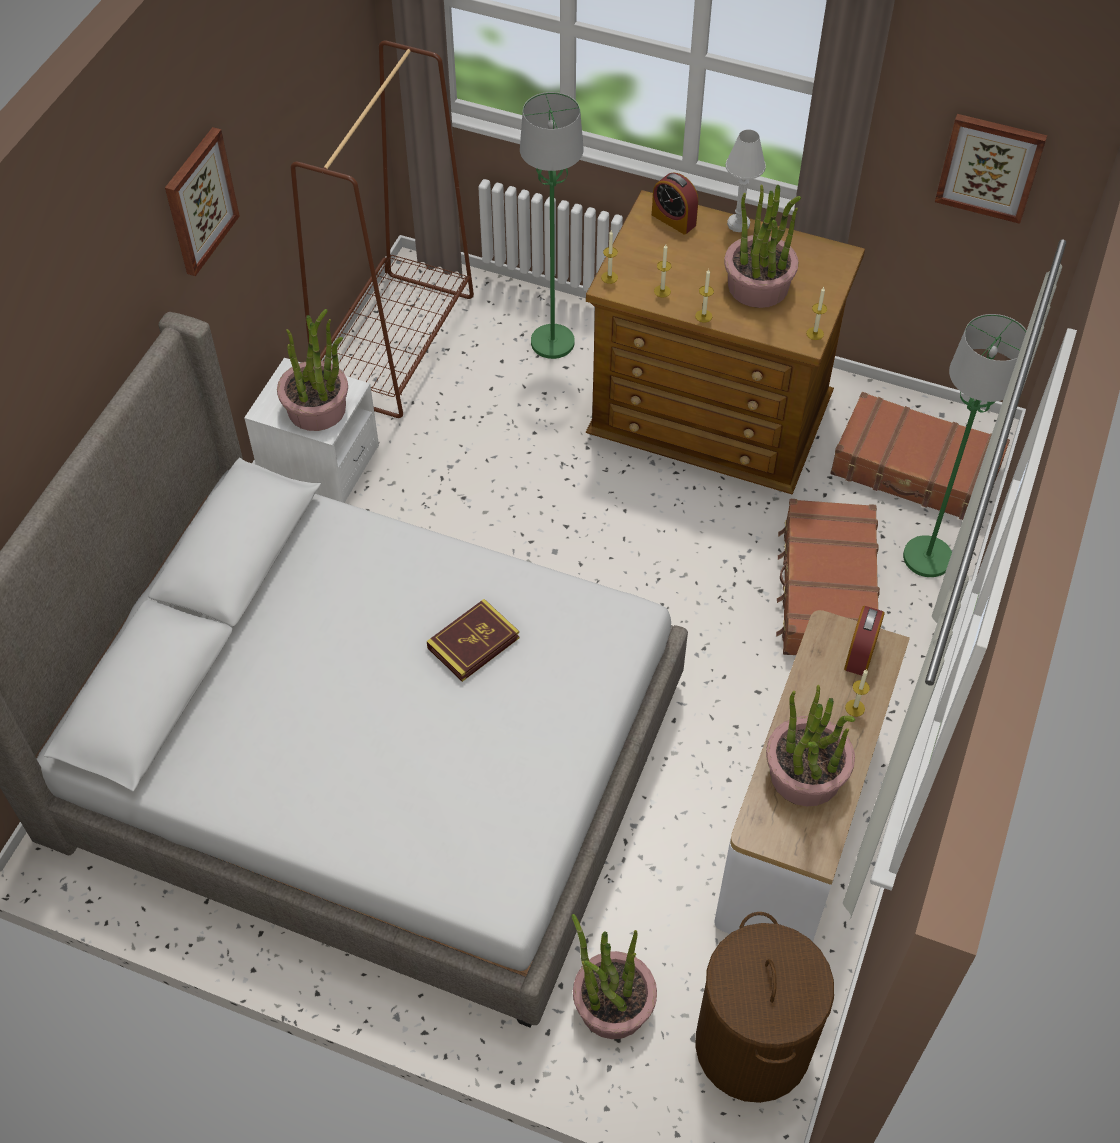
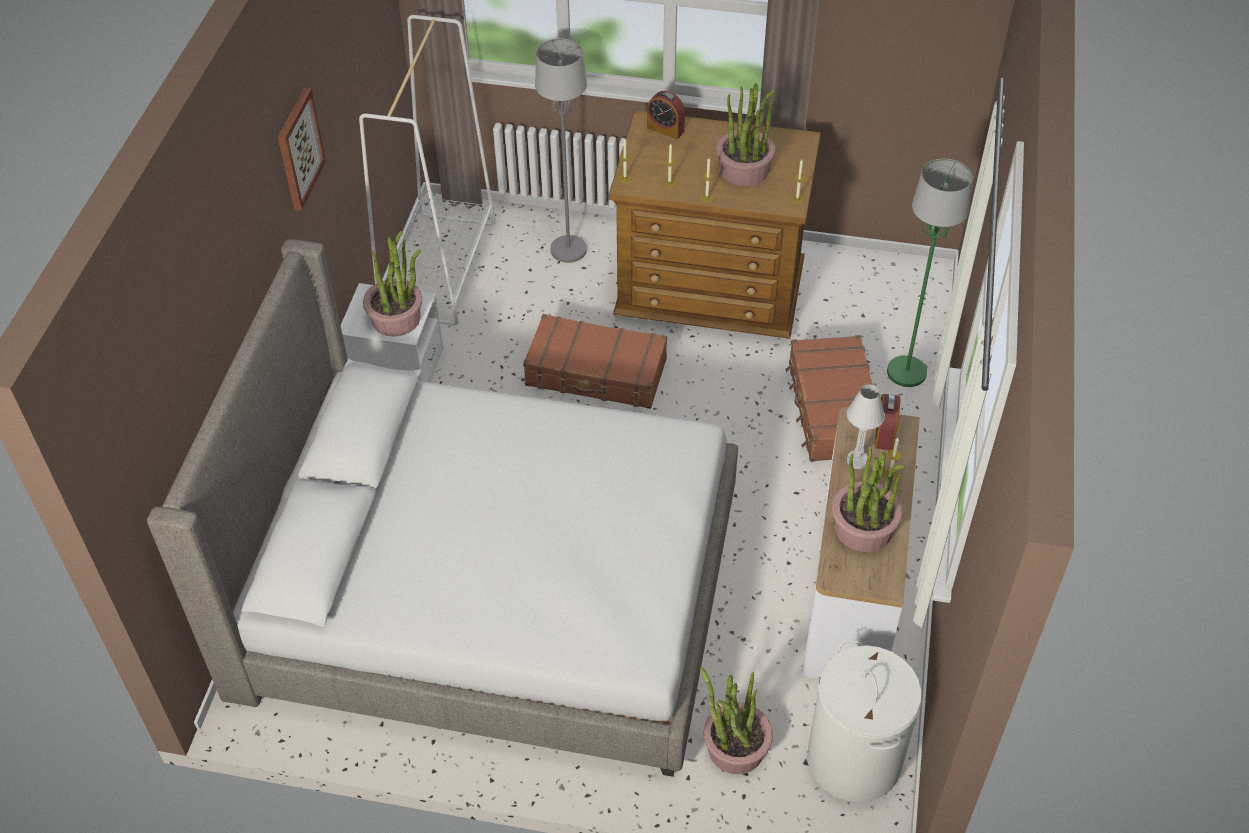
camera: 10 degrees left, 5 degrees down
brown clothes rack [291,41,474,418] -> white clothes rack [359,15,495,325]
book [427,599,519,682] -> none
green floor lamp [520,92,584,359] -> grey floor lamp [535,38,587,263]
brown laundry basket [695,912,834,1103] -> white laundry basket [807,639,922,802]
white table lamp [725,129,766,232] -> white table lamp moved to [847,384,885,469]
brown suitcase [830,392,1010,520] -> brown suitcase moved to [523,314,667,409]
picture [935,114,1047,224] -> none

